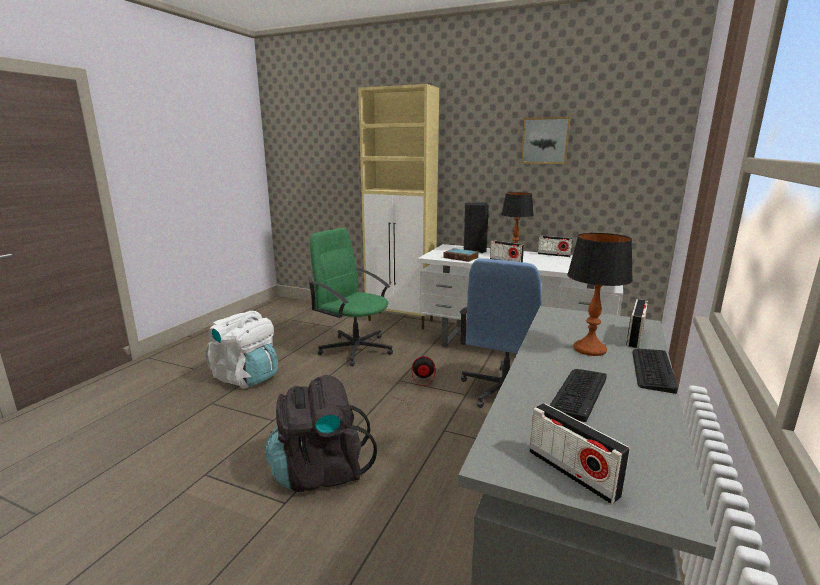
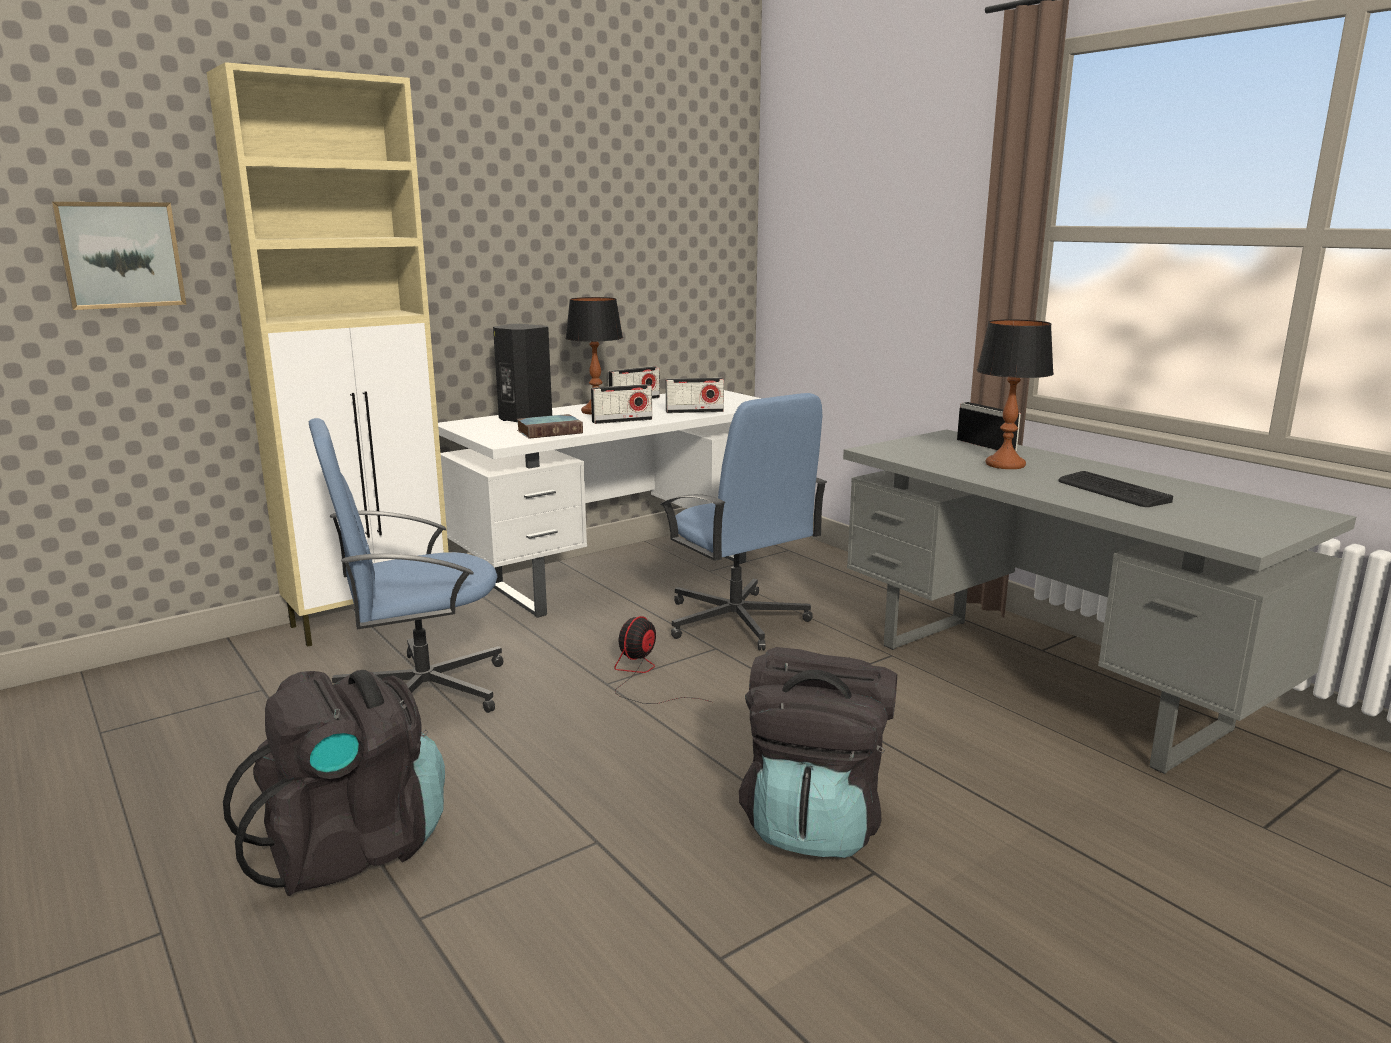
camera: 60 degrees left, 0 degrees up
white backpack [205,311,278,389] -> black backpack [223,670,445,896]
green office chair [308,228,393,366] -> blue office chair [309,418,503,713]
picture [521,117,571,164] -> picture moved to [51,202,187,310]
radio [529,403,630,504] -> radio moved to [666,378,724,413]
keyboard [632,349,678,394] -> none

